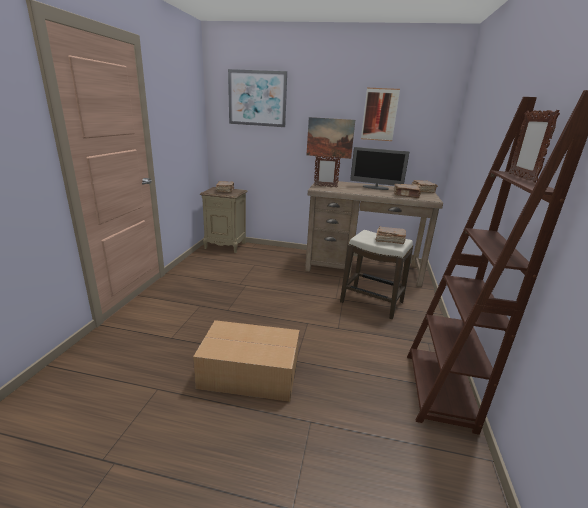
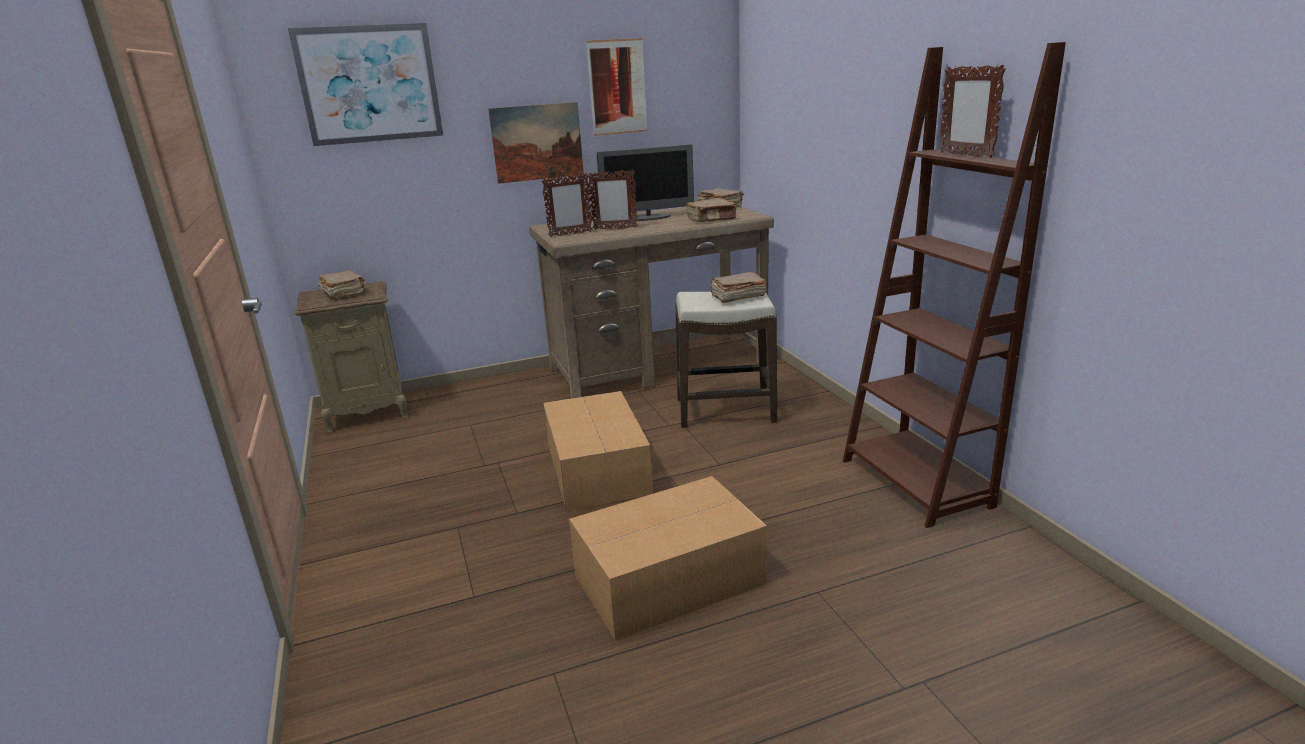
camera: 30 degrees left, 0 degrees up
none -> cardboard box [543,391,653,511]
none -> picture frame [588,169,638,230]

